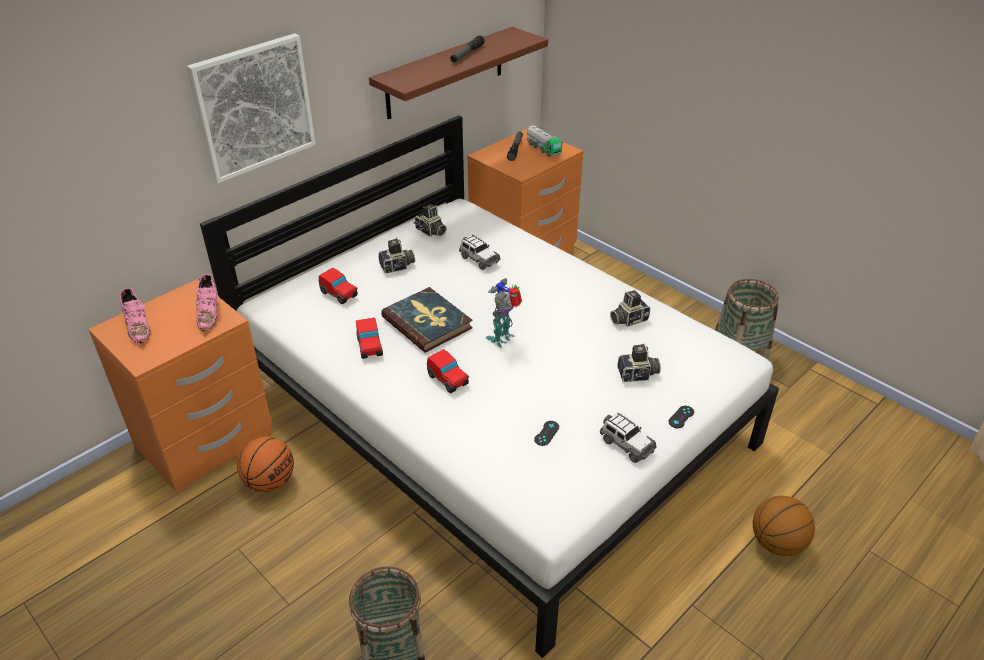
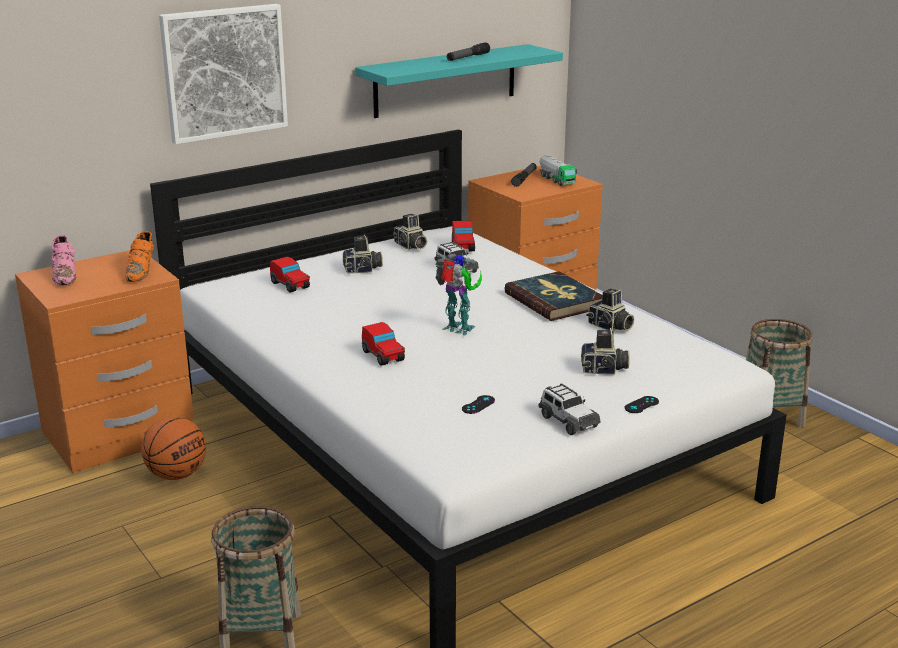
camera: 10 degrees right, 15 degrees down
pink shoe [196,274,218,331] -> orange shoe [125,231,154,282]
toy car [356,317,383,359] -> toy car moved to [452,220,475,251]
brown shelf [369,27,548,119] -> turquoise shelf [355,44,563,118]
book [381,287,473,352] -> book moved to [504,271,603,321]
toy robot [486,278,522,348] -> toy robot turned 75 degrees clockwise [435,254,482,335]
camera [610,290,650,327] -> camera turned 120 degrees counterclockwise [587,288,634,331]
basketball [753,496,815,556] -> none

